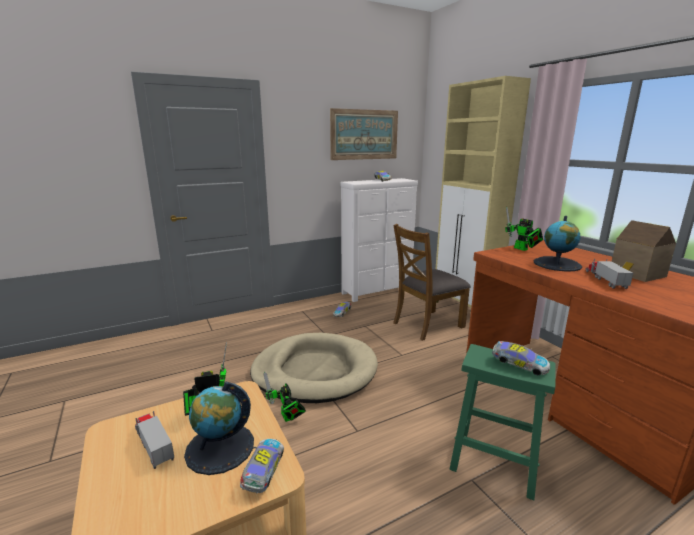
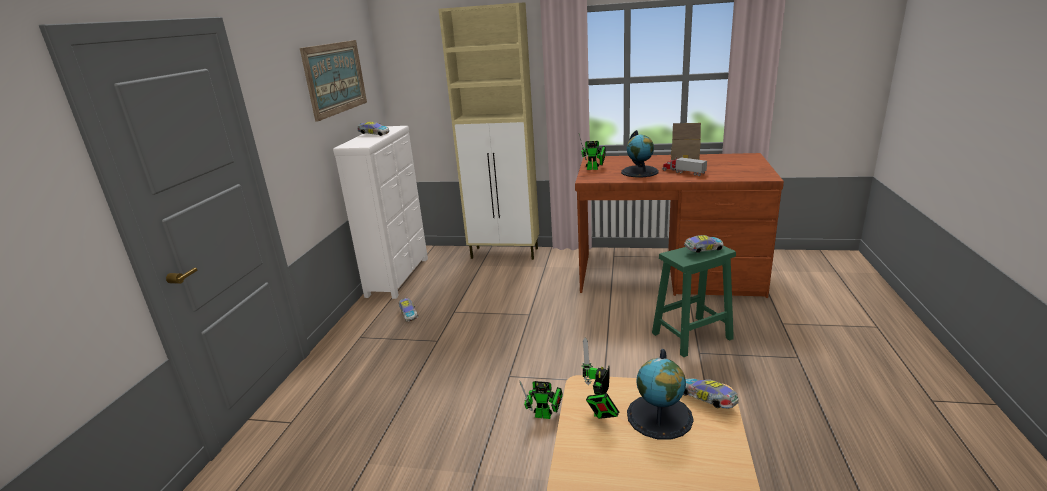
camera: 50 degrees left, 5 degrees up
toy truck [135,411,174,469] -> none
beige dog bed [250,333,378,403] -> none
brown chair [393,224,470,341] -> none

